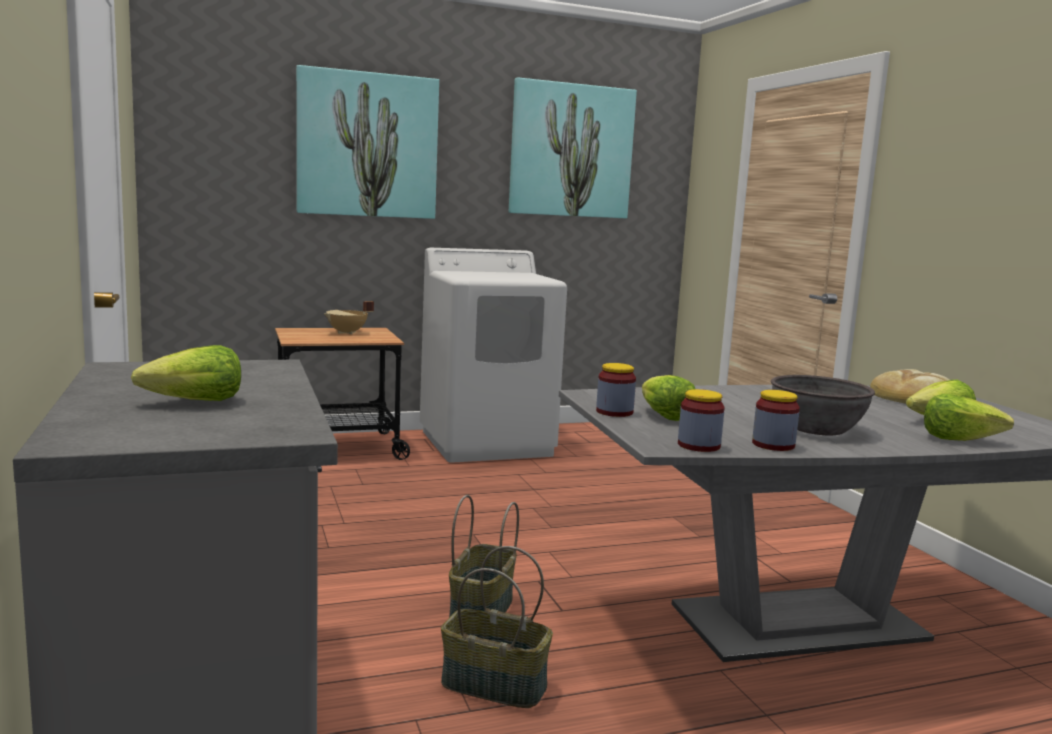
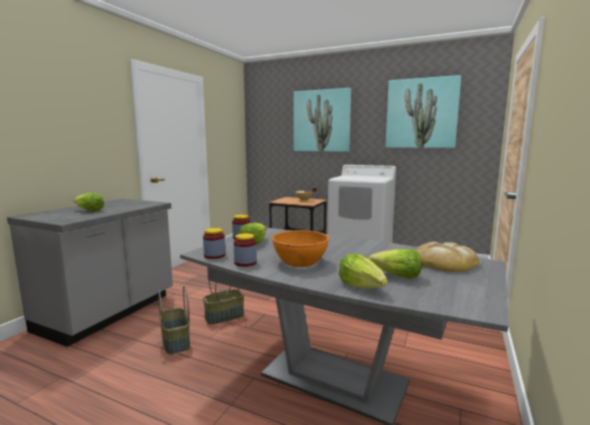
camera: 45 degrees right, 0 degrees up
grey bowl [771,375,875,435] -> orange bowl [272,230,329,267]

